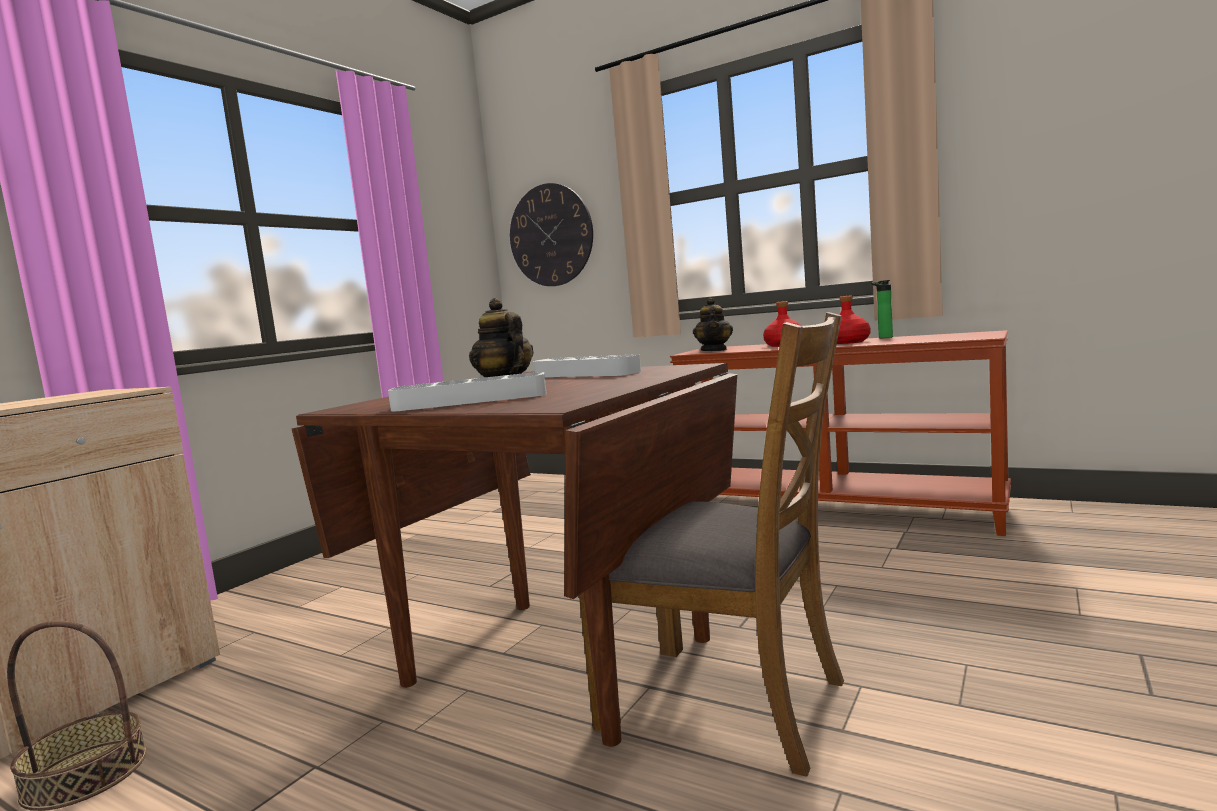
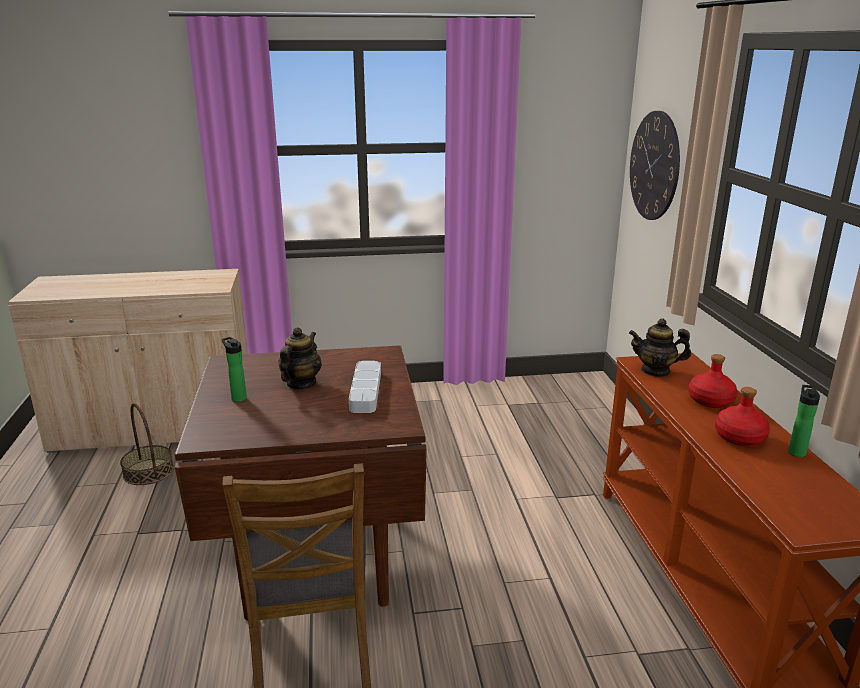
camera: 50 degrees right, 15 degrees up
grey tray [388,372,547,411] -> bottle [222,337,247,402]
teapot [693,297,733,351] -> teapot turned 45 degrees clockwise [629,319,691,377]

